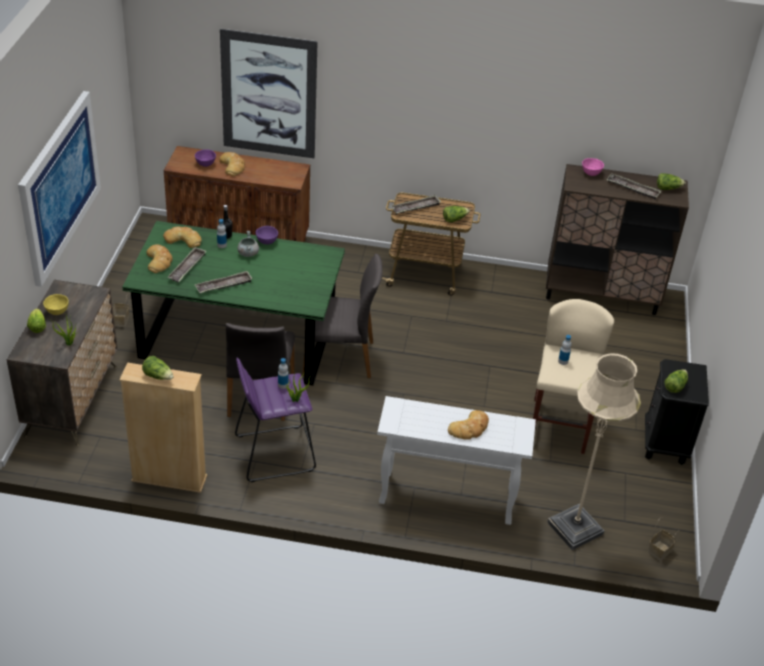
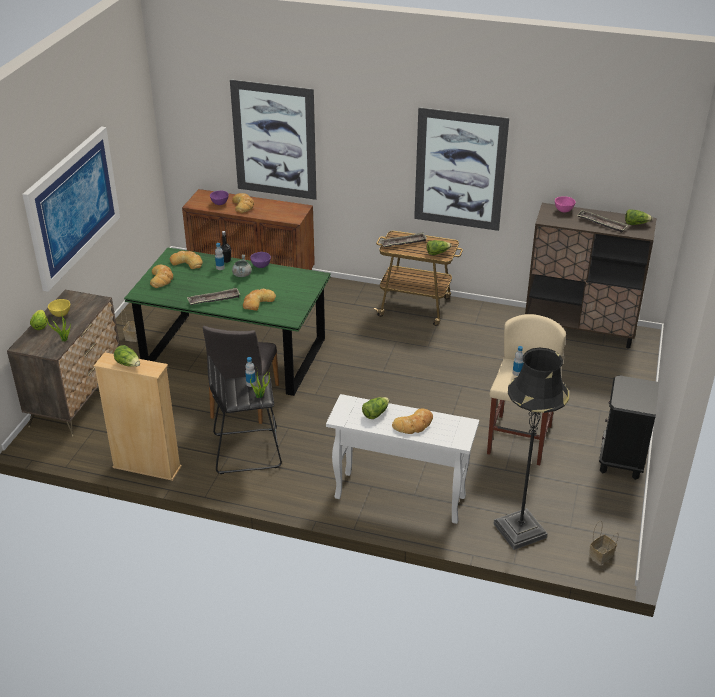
camera: 10 degrees right, 5 degrees down
tray [167,247,206,282] -> none
purple stool [235,358,316,482] -> black stool [207,355,282,474]
grey chair [302,254,383,378] -> none
beige floor lamp [547,353,641,550] -> black floor lamp [493,348,569,550]
lettuce [664,370,688,393] -> lettuce moved to [362,397,389,419]
none -> bread [243,289,276,311]
none -> picture [414,107,509,231]

